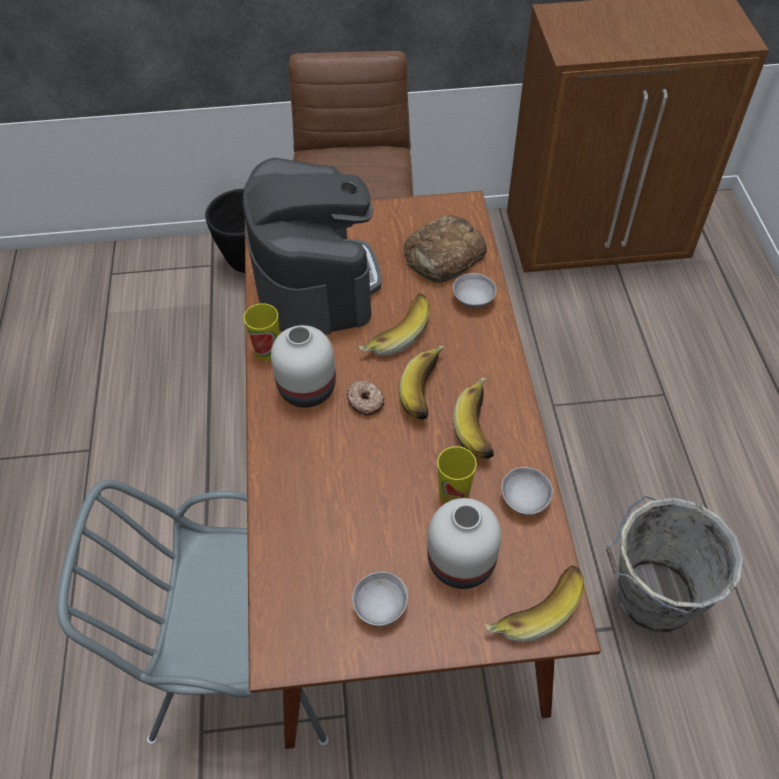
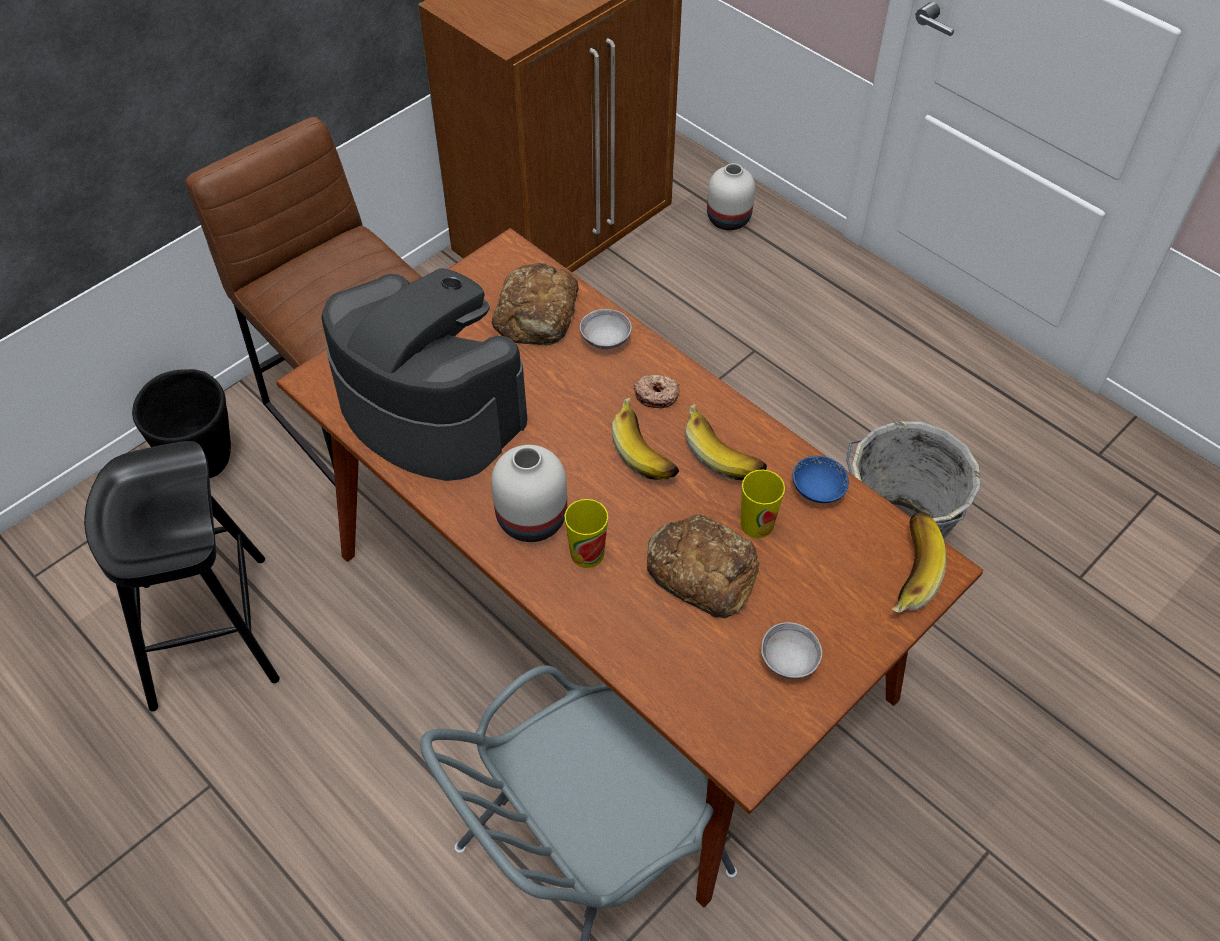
camera: 40 degrees left, 0 degrees up
cup [244,303,280,360] -> cup moved to [565,499,608,568]
donut [347,381,384,415] -> donut moved to [634,375,679,408]
banana [358,293,430,356] -> none
white vase [428,498,501,589] -> white vase moved to [707,163,755,230]
grey bowl [501,467,553,515] -> blue bowl [793,456,849,503]
none -> black stool [84,441,280,712]
none -> bread [647,514,759,619]

